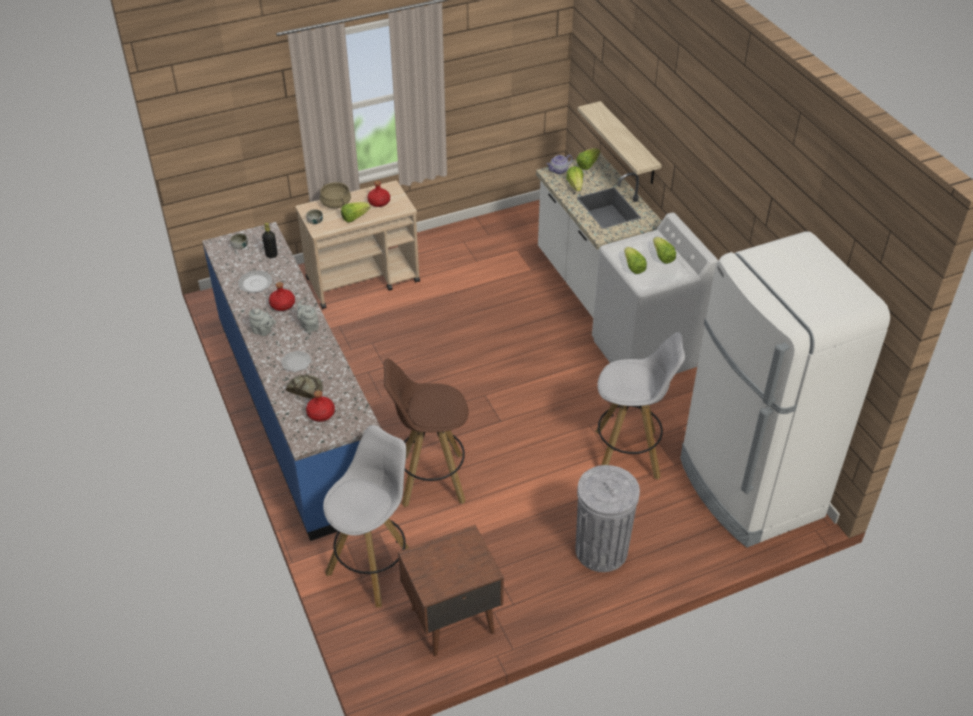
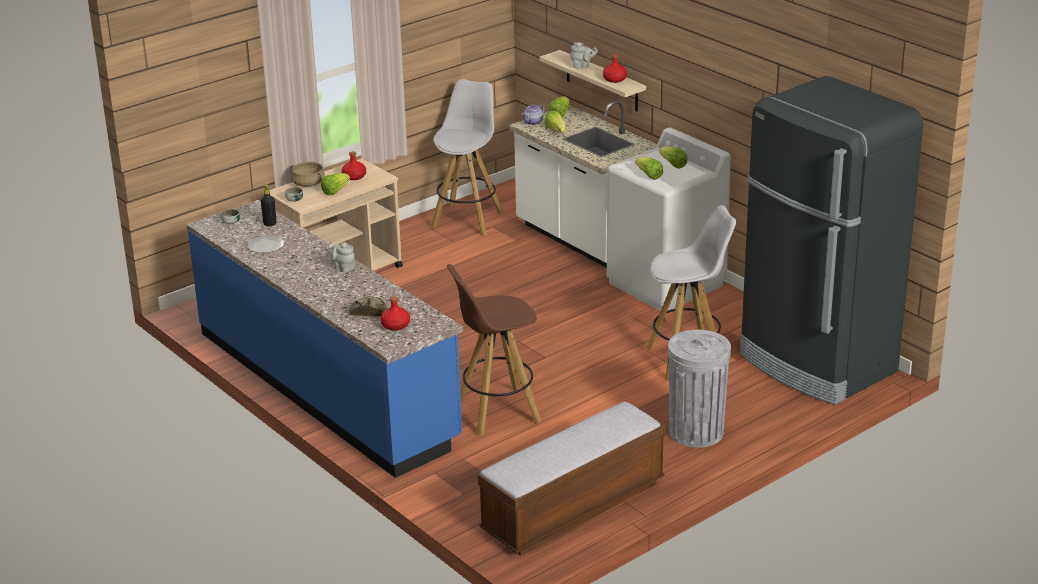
camera: 15 degrees left, 15 degrees down
grey teapot [249,308,276,336] -> grey teapot moved to [570,42,598,69]
red bottle [269,282,295,311] -> red bottle moved to [603,54,627,83]
plate [281,351,312,372] -> none
white stool [323,425,409,607] -> white stool moved to [430,79,504,236]
brown nightstand [398,525,504,656] -> bench [478,402,666,556]
white fridge [680,231,890,548] -> black fridge [740,76,923,405]

